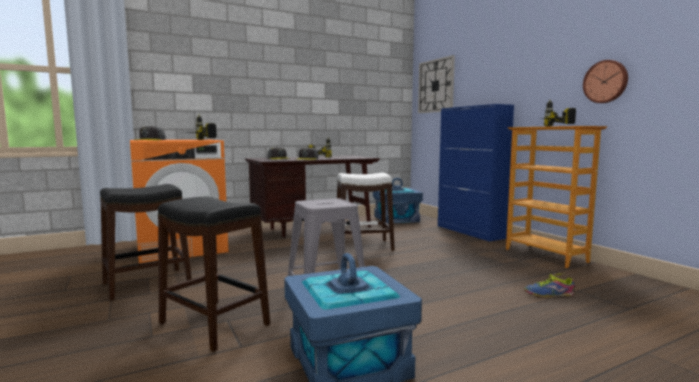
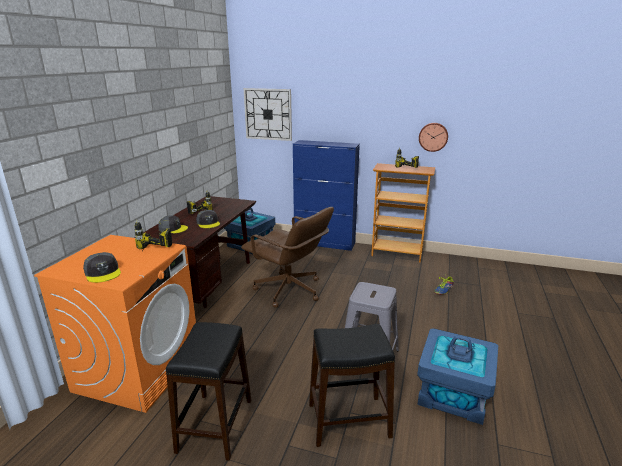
camera: 45 degrees left, 15 degrees up
white stool [337,173,395,251] -> brown office chair [241,207,334,308]

